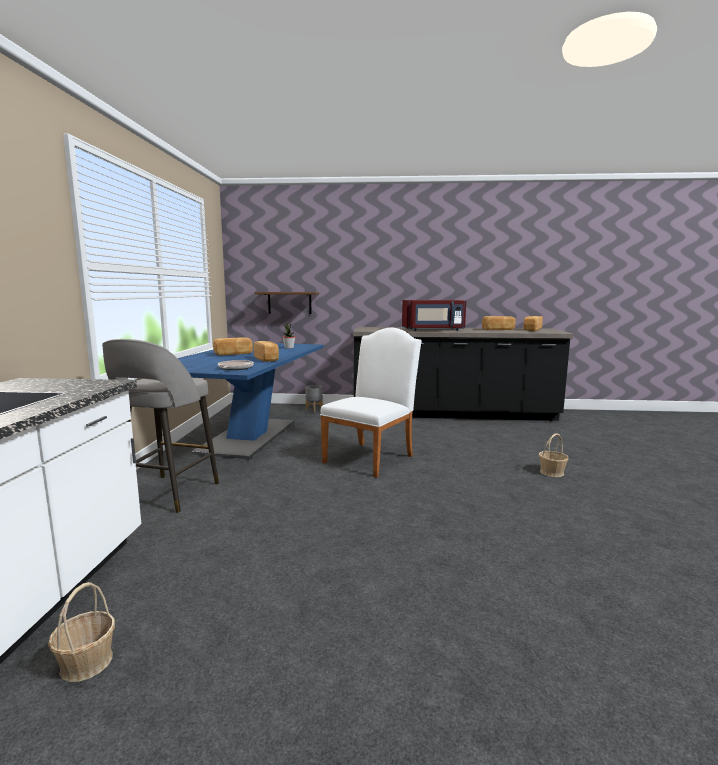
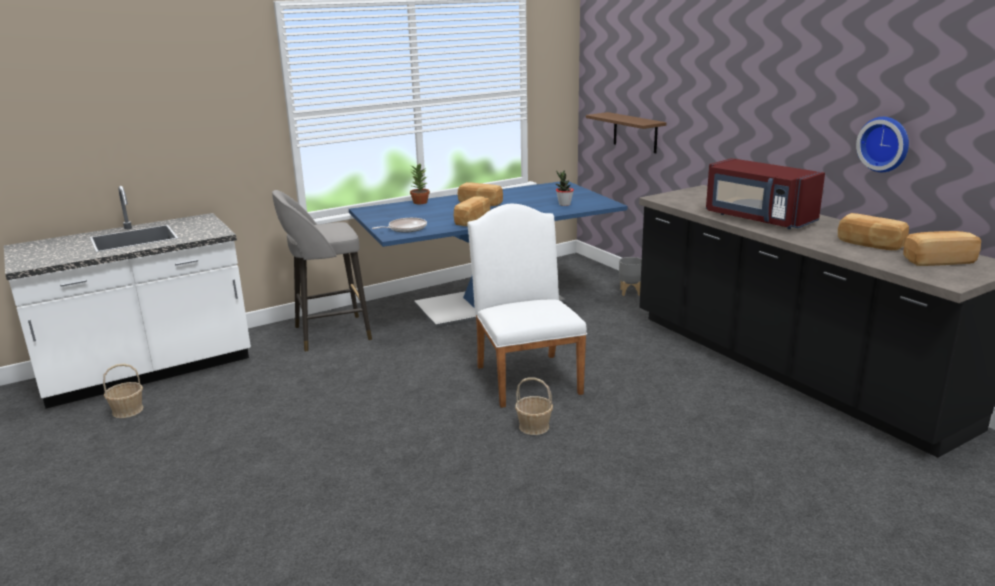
camera: 55 degrees right, 10 degrees up
white chair [320,328,422,478] -> white chair turned 105 degrees counterclockwise [467,204,587,408]
basket [539,433,569,477] -> basket moved to [515,378,553,435]
none -> potted plant [410,164,430,204]
none -> wall clock [856,117,909,172]

